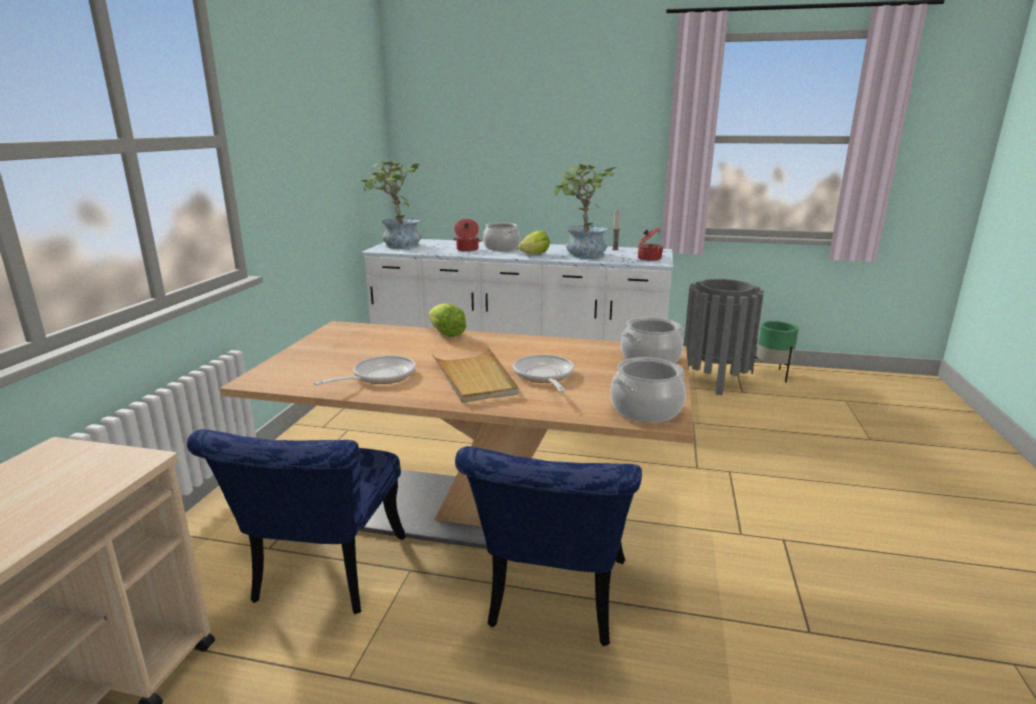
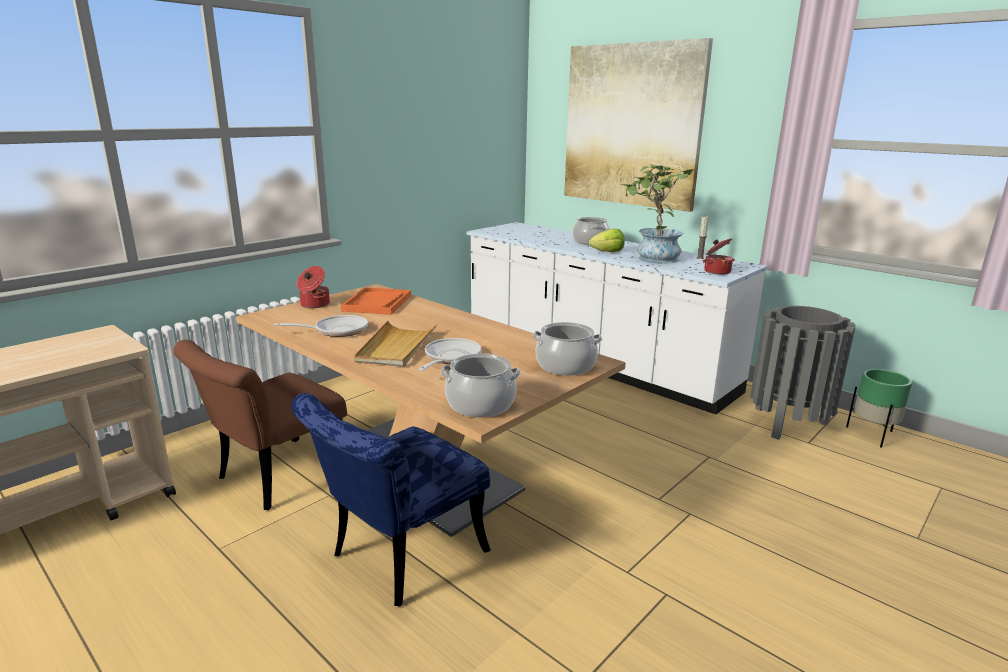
camera: 30 degrees right, 0 degrees up
blue chair [187,429,406,614] -> brown chair [173,340,347,510]
potted plant [358,161,422,249] -> none
lettuce [428,303,467,337] -> none
cooking pot [453,219,482,252] -> cooking pot moved to [297,266,330,308]
none -> orange tray [341,287,411,315]
none -> picture [564,38,713,212]

